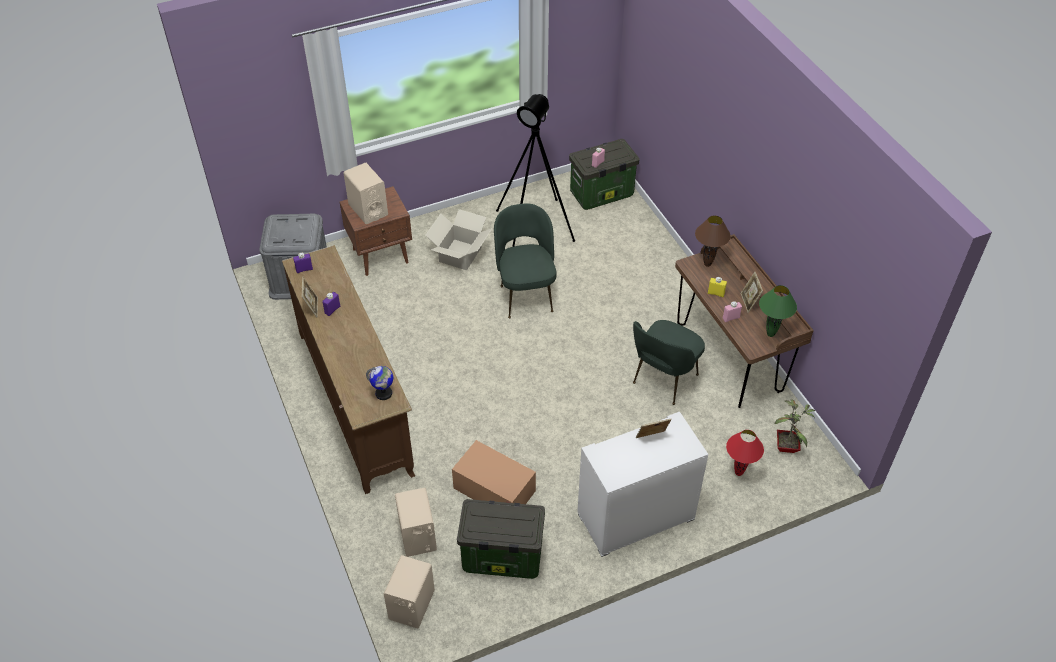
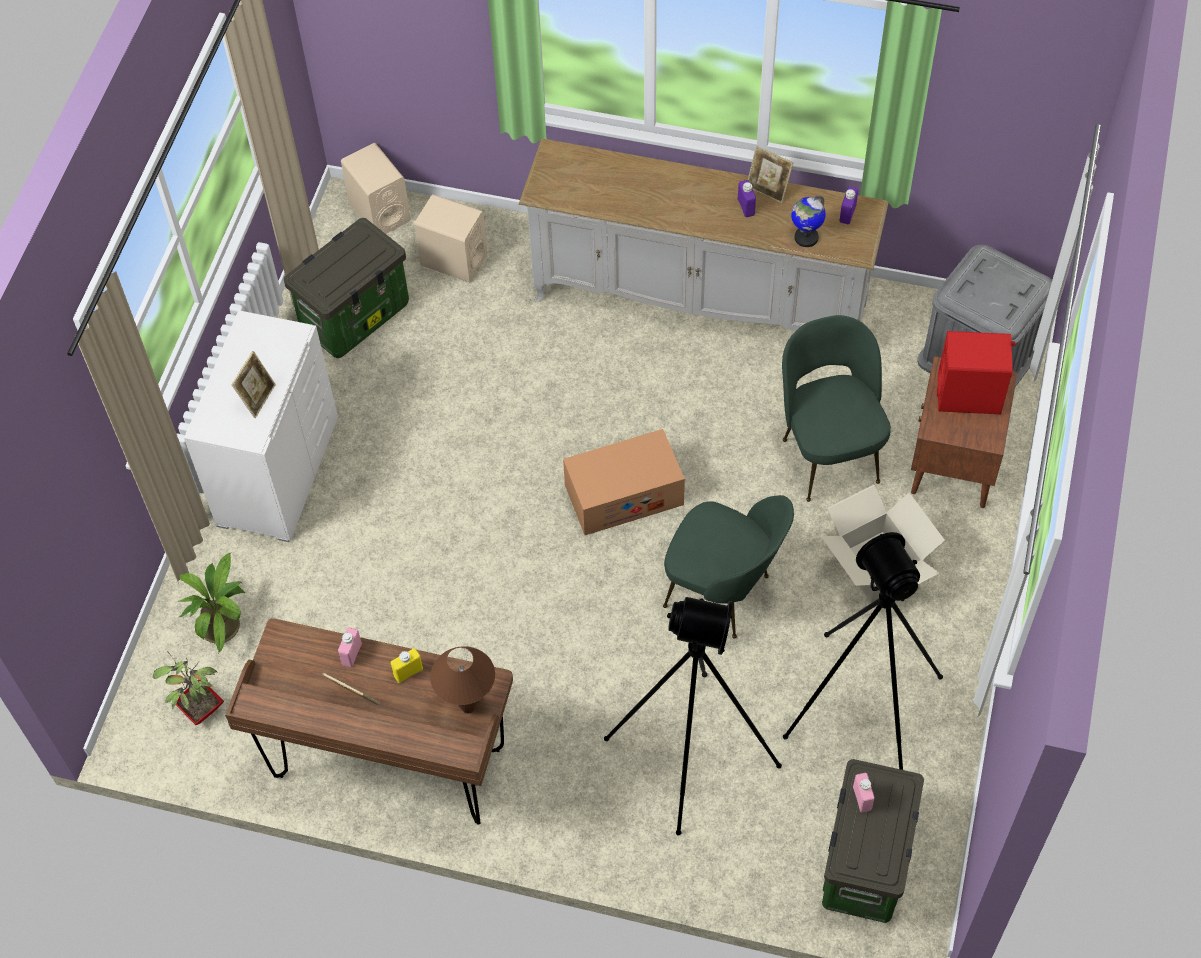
camera: 130 degrees right, 10 degrees up
brown cabinet [282,245,415,494] -> grey cabinet [519,139,889,330]
beige speaker [344,163,388,224] -> red speaker [937,331,1015,414]
globe [366,366,393,400] -> globe moved to [791,196,826,247]
cardboard box [452,440,536,504] -> cardboard box moved to [563,429,685,535]
green chair [633,320,705,405] -> green chair moved to [782,315,891,502]
red table lamp [726,430,764,476] -> potted plant [179,552,245,654]
green table lamp [759,285,797,337] -> none
none -> black floor lamp [604,597,782,836]

